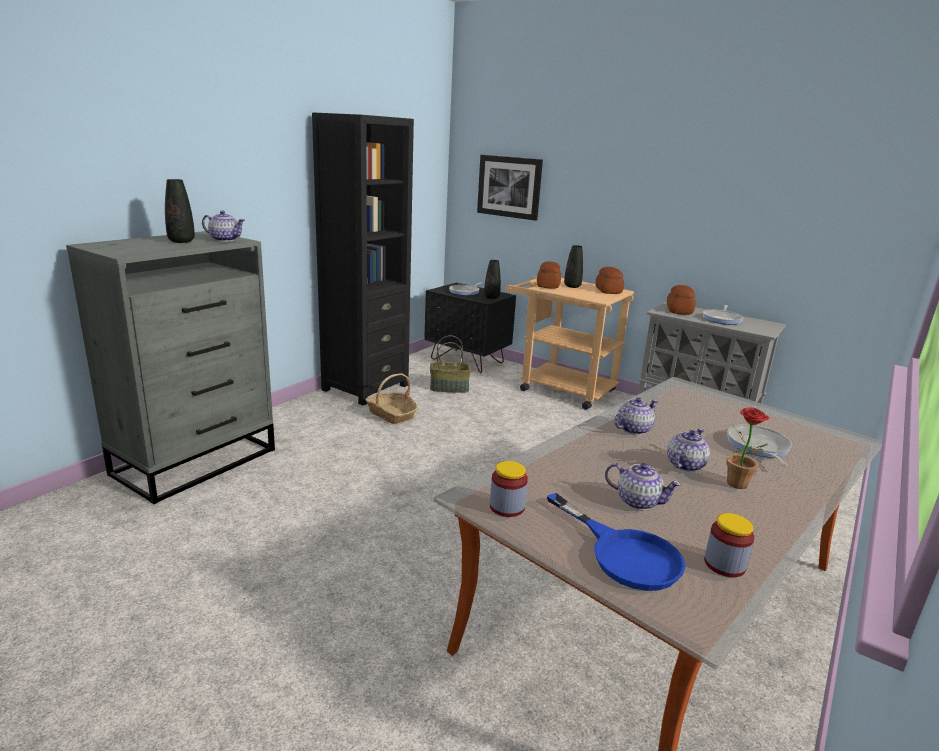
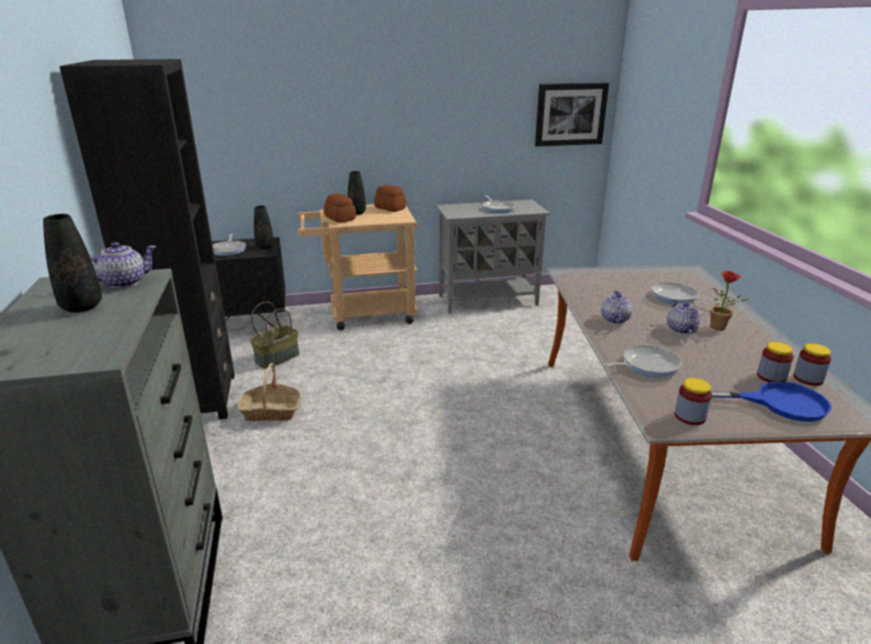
camera: 45 degrees left, 5 degrees up
picture [477,155,543,221] -> picture moved to [535,83,609,147]
teapot [605,463,682,510] -> none
bread [667,285,696,315] -> none
none -> frying pan [603,345,682,377]
none -> jar [757,342,793,382]

